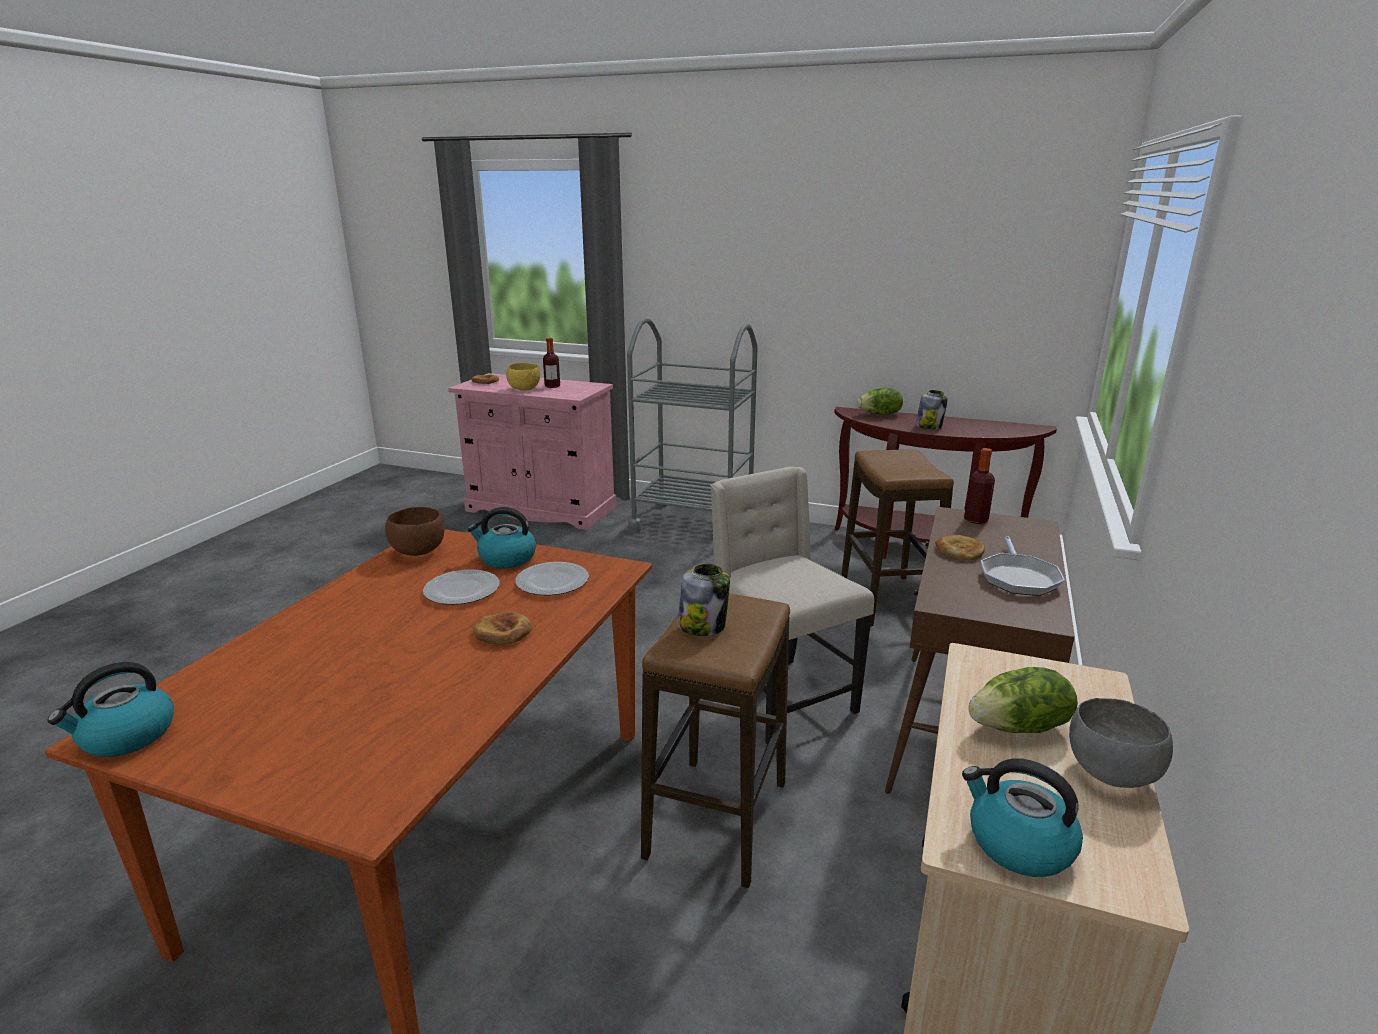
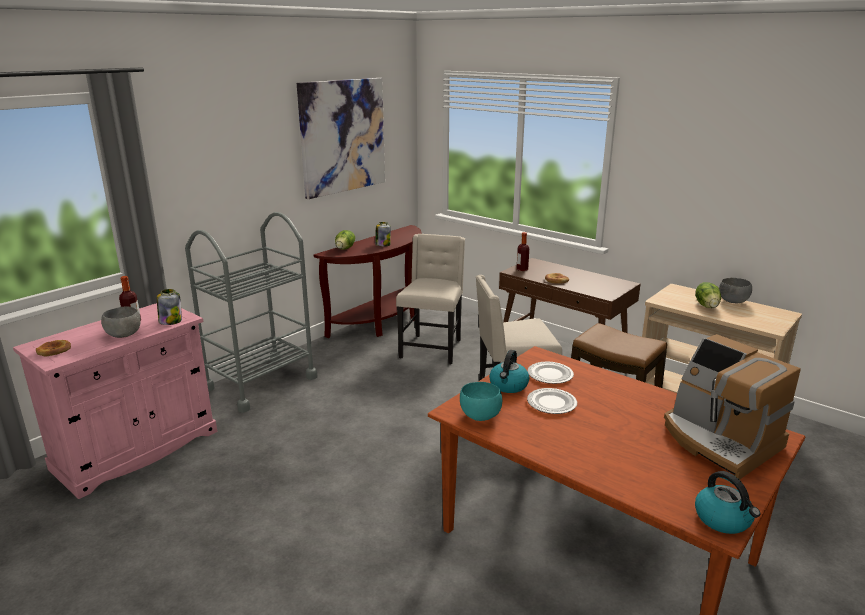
camera: 70 degrees left, 0 degrees up
brown bowl [385,507,444,556] -> turquoise bowl [460,382,502,421]
bread [473,612,532,645] -> none
yellow bowl [506,363,540,391] -> grey bowl [101,307,141,338]
jar [678,564,730,636] -> jar moved to [157,289,182,325]
stool [841,449,954,626] -> beige chair [396,234,465,364]
kettle [962,758,1083,877] -> none
frying pan [981,536,1065,596] -> none
none -> picture [297,78,385,199]
none -> coffee machine [664,334,801,480]

